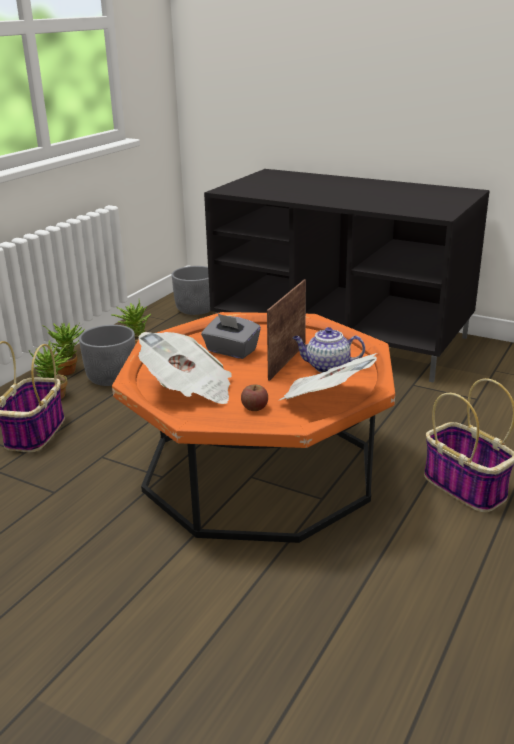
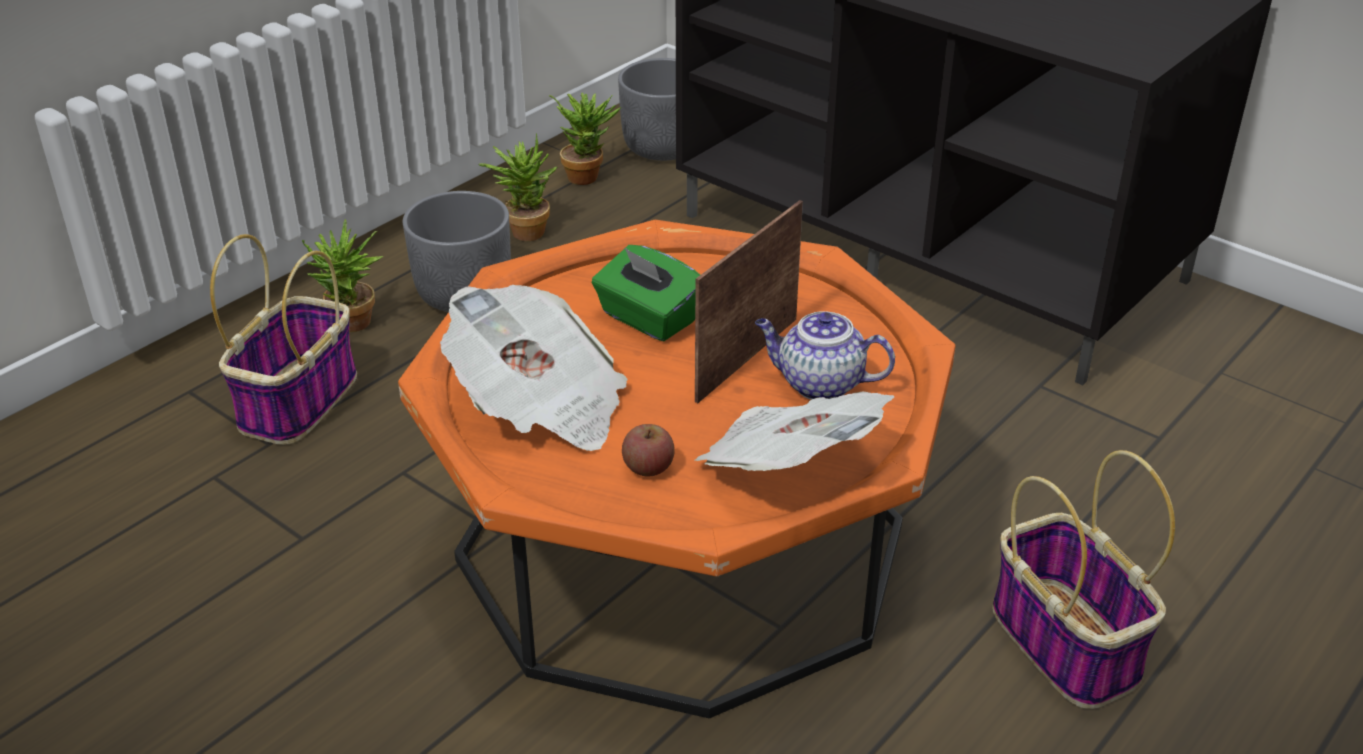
camera: 10 degrees right, 10 degrees up
potted plant [42,323,85,375] -> potted plant moved to [549,92,621,185]
grey tissue box [201,314,261,359] -> green tissue box [591,245,700,341]

